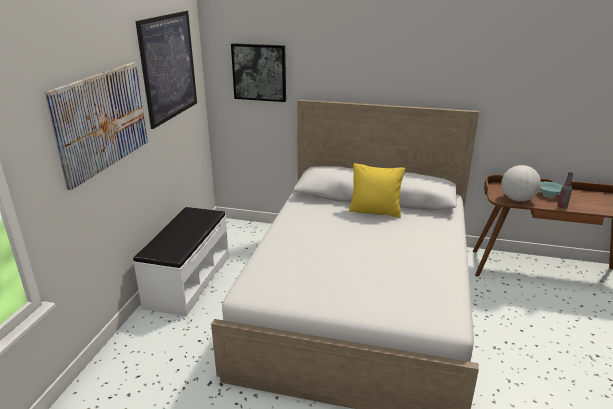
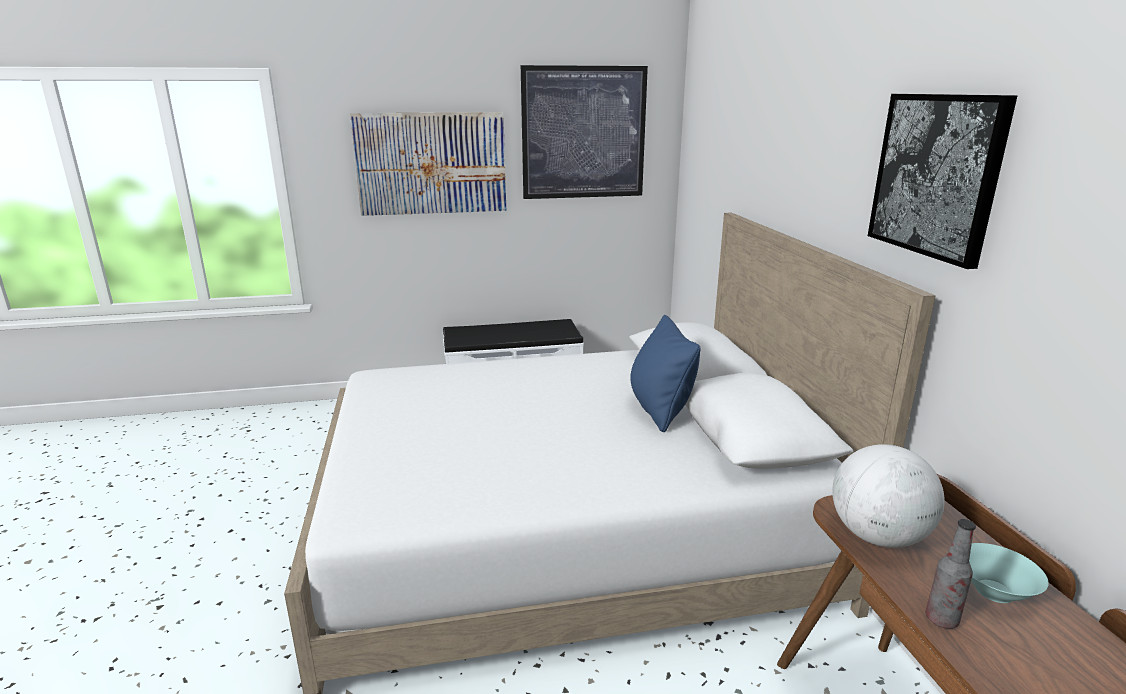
camera: 65 degrees right, 5 degrees down
picture [231,43,286,102] -> picture moved to [868,94,1018,269]
yellow pillow [349,163,405,218] -> blue pillow [630,315,701,432]

